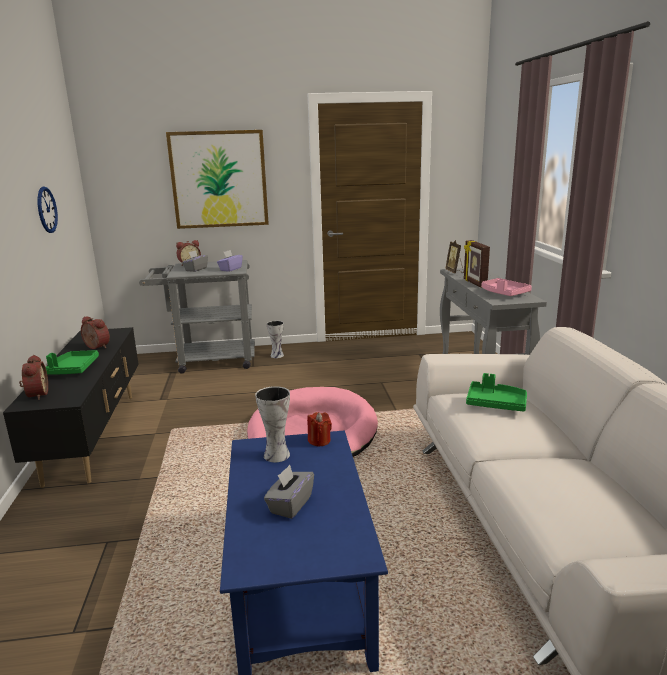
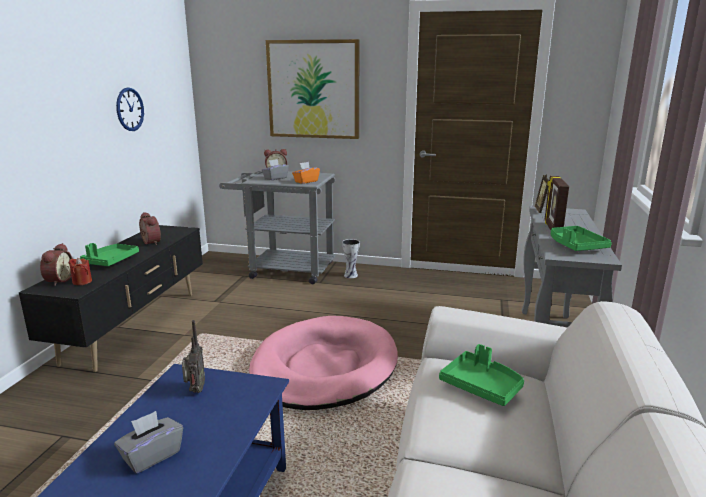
camera: 20 degrees right, 0 degrees up
purple tissue box [217,250,243,272] -> orange tissue box [292,162,320,184]
vase [255,386,290,462] -> radio [182,320,205,393]
red candle [307,412,332,446] -> red candle moved to [69,258,92,285]
pink tray [481,278,532,296] -> green tray [551,226,612,251]

